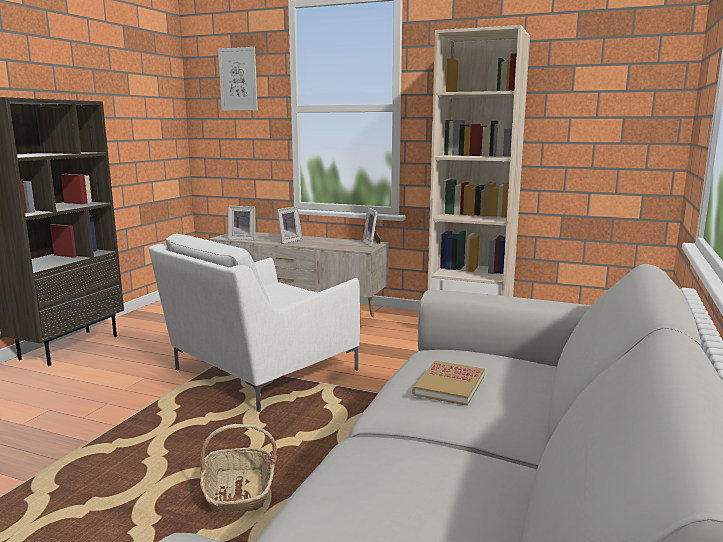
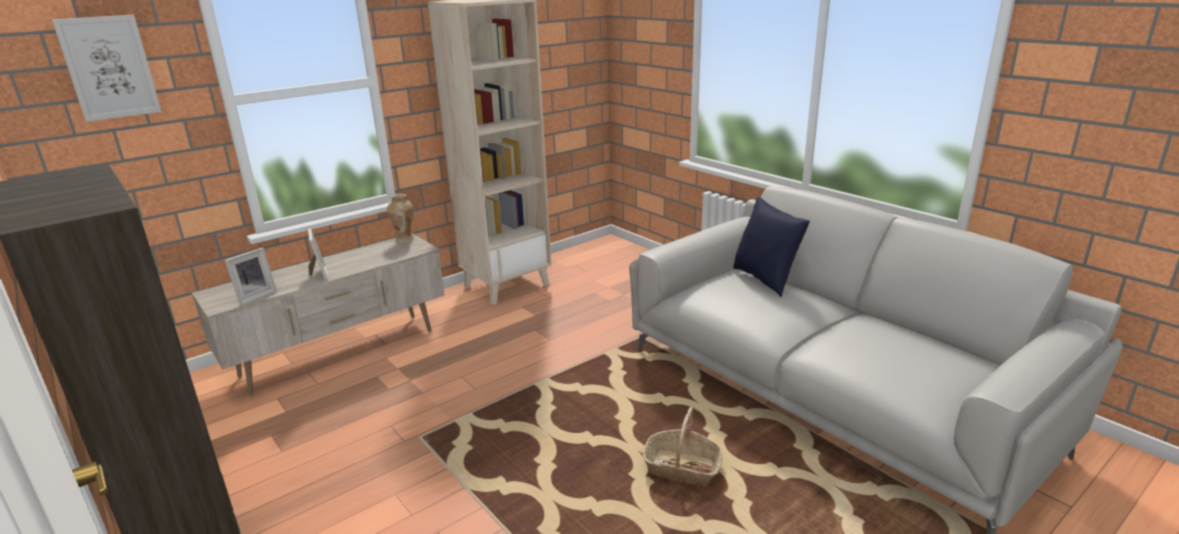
camera: 60 degrees left, 10 degrees up
white armchair [149,233,360,412] -> none
picture frame [363,207,380,246] -> vase [387,194,414,244]
book [413,361,484,406] -> none
none -> blue pillow [733,197,810,297]

